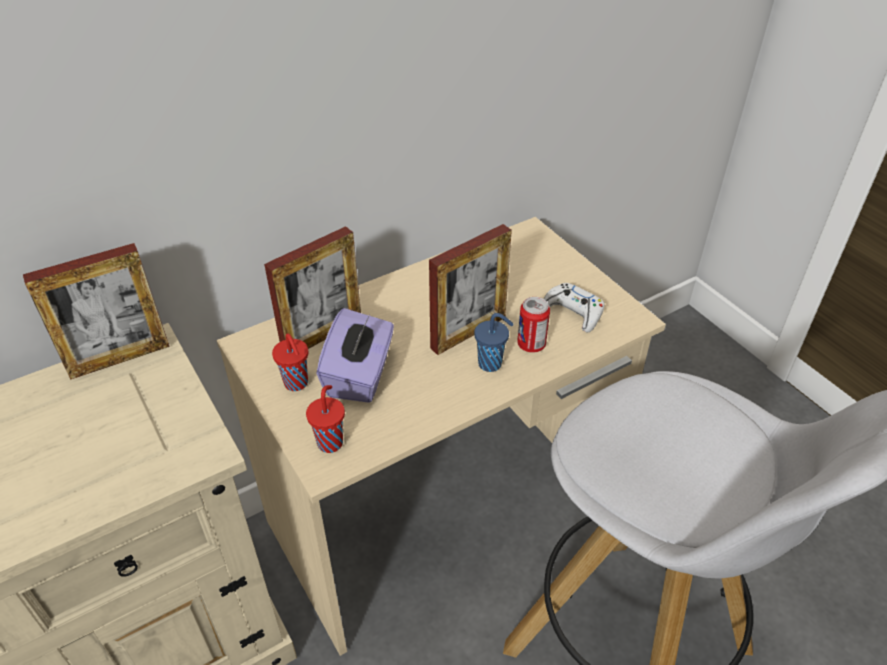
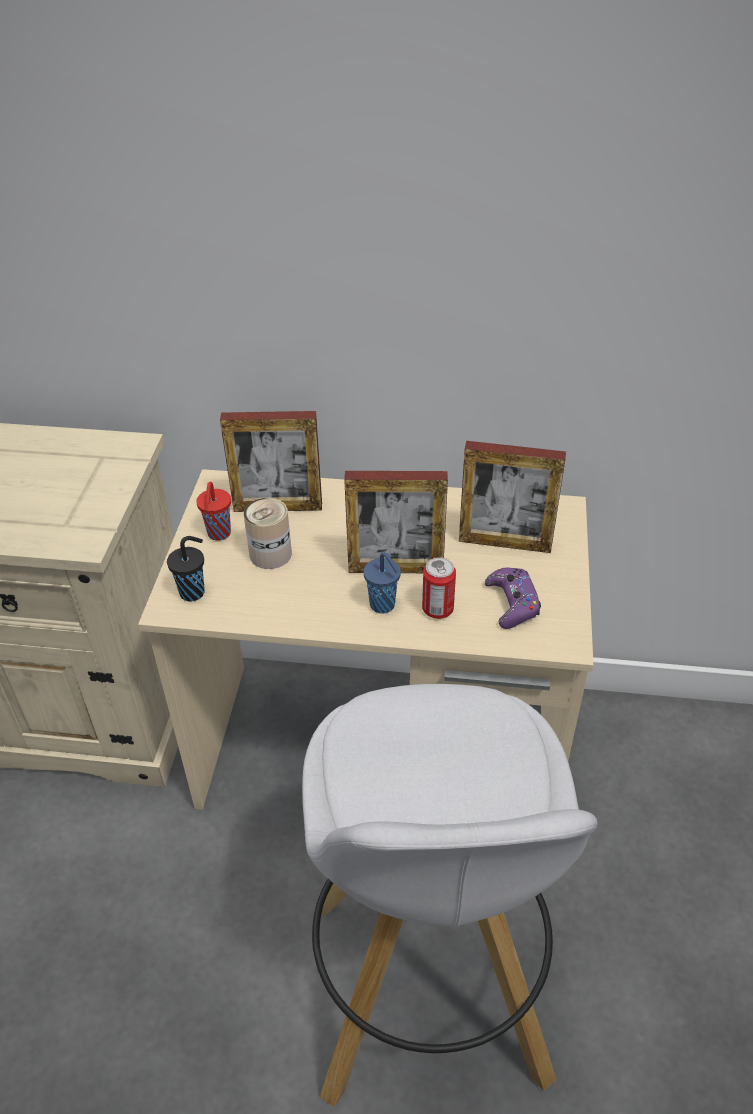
camera: 40 degrees right, 0 degrees up
picture frame [23,243,170,380] -> picture frame moved to [459,441,566,553]
red cup [306,385,345,453] -> black cup [167,536,205,601]
purple tissue box [316,308,394,403] -> can [244,498,292,569]
white game controller [544,283,604,333] -> purple game controller [485,568,541,629]

